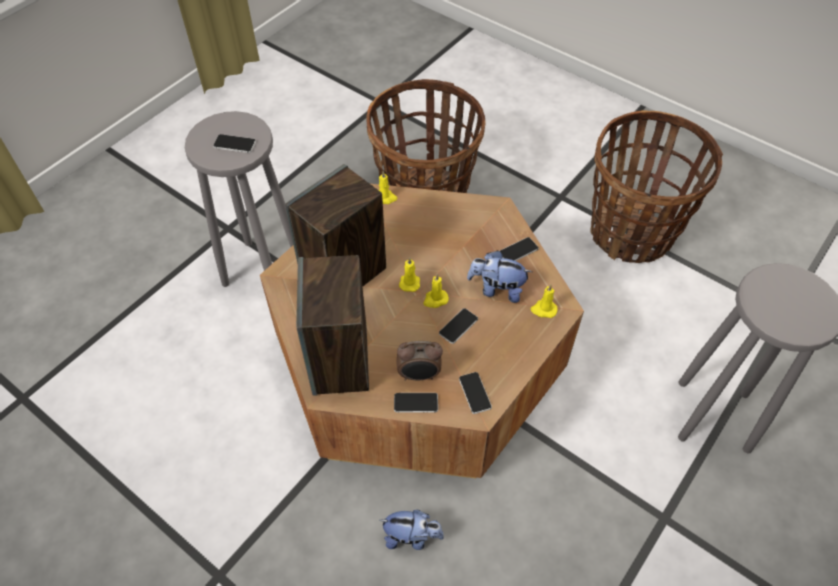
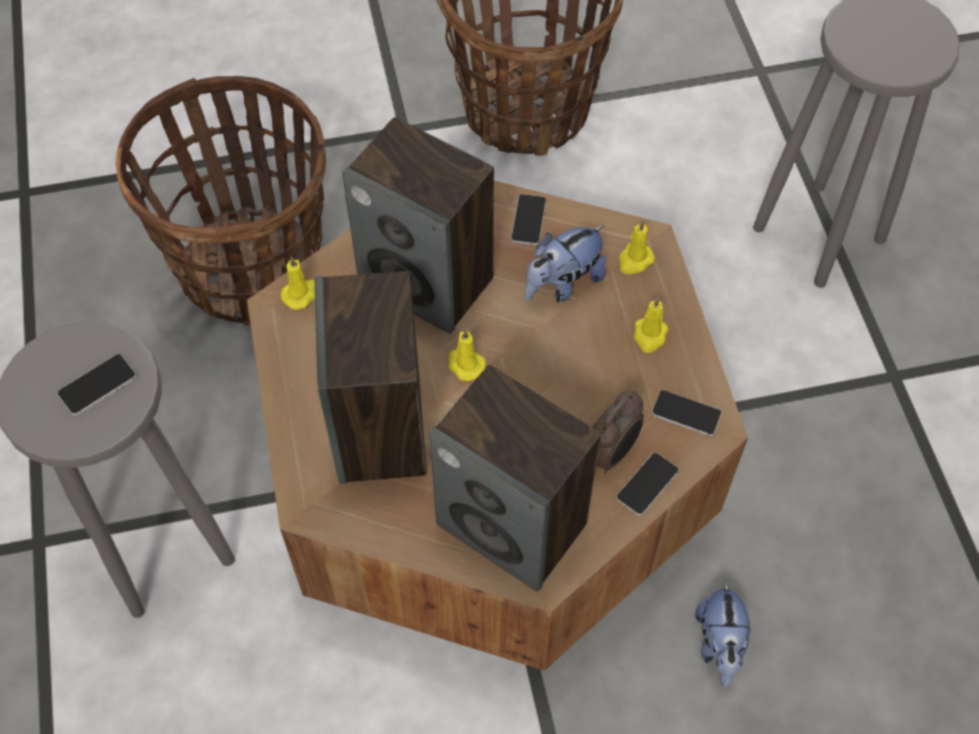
camera: 50 degrees left, 5 degrees up
plush toy [379,510,444,550] -> plush toy turned 135 degrees clockwise [695,580,751,687]
yellow candle [423,274,449,308] -> yellow candle moved to [634,297,668,353]
phone [439,308,478,344] -> none
none -> speaker [342,117,494,334]

